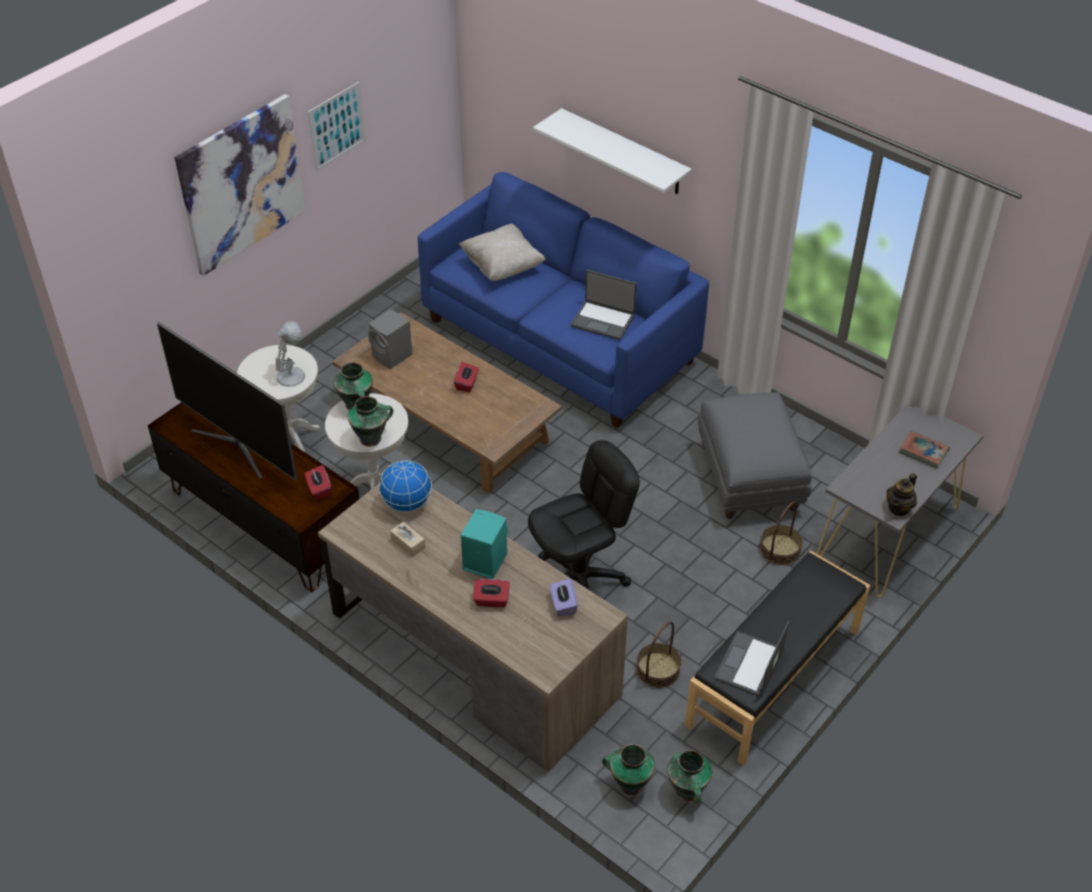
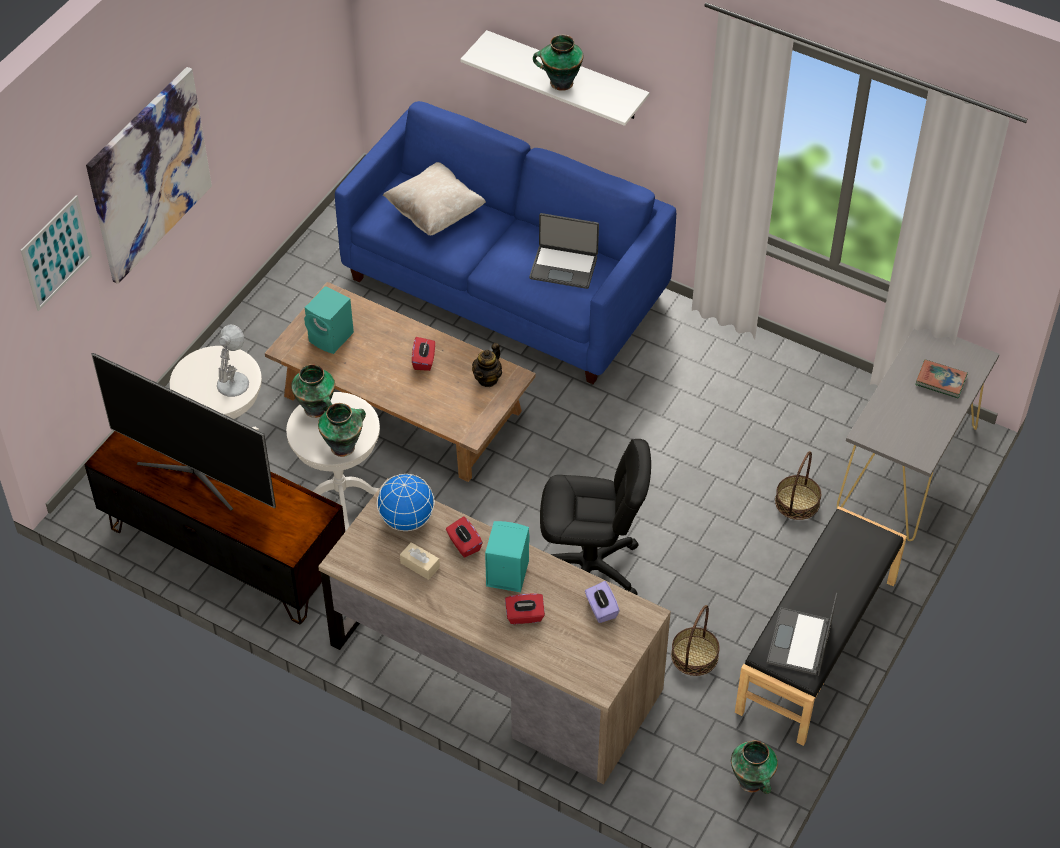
camera: 10 degrees left, 5 degrees up
red tissue box [305,465,332,500] -> red tissue box moved to [446,516,483,558]
picture [308,82,366,171] -> picture moved to [21,195,92,311]
grey speaker [368,309,413,369] -> turquoise speaker [304,286,354,354]
black office chair [528,440,640,590] -> black office chair turned 45 degrees clockwise [540,439,651,595]
vase [602,744,655,795] -> vase moved to [533,35,584,91]
grey ottoman [698,392,812,519] -> none
teapot [886,473,917,516] -> teapot moved to [472,343,502,387]

